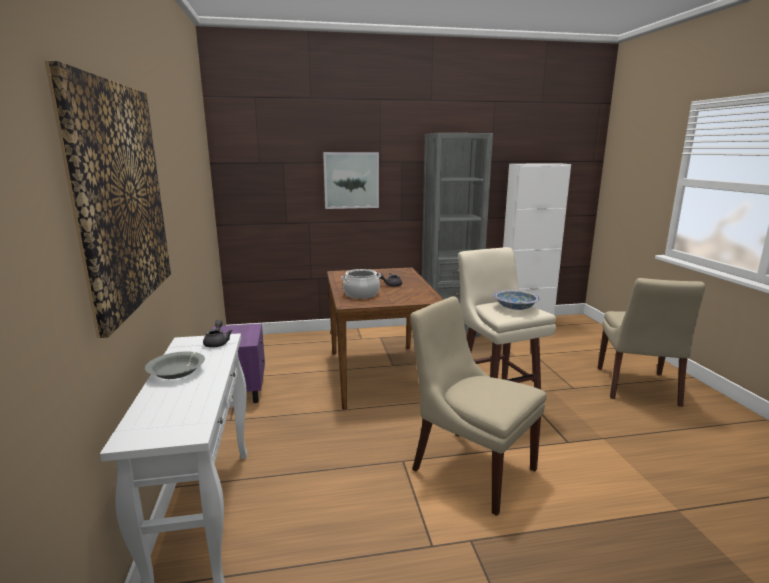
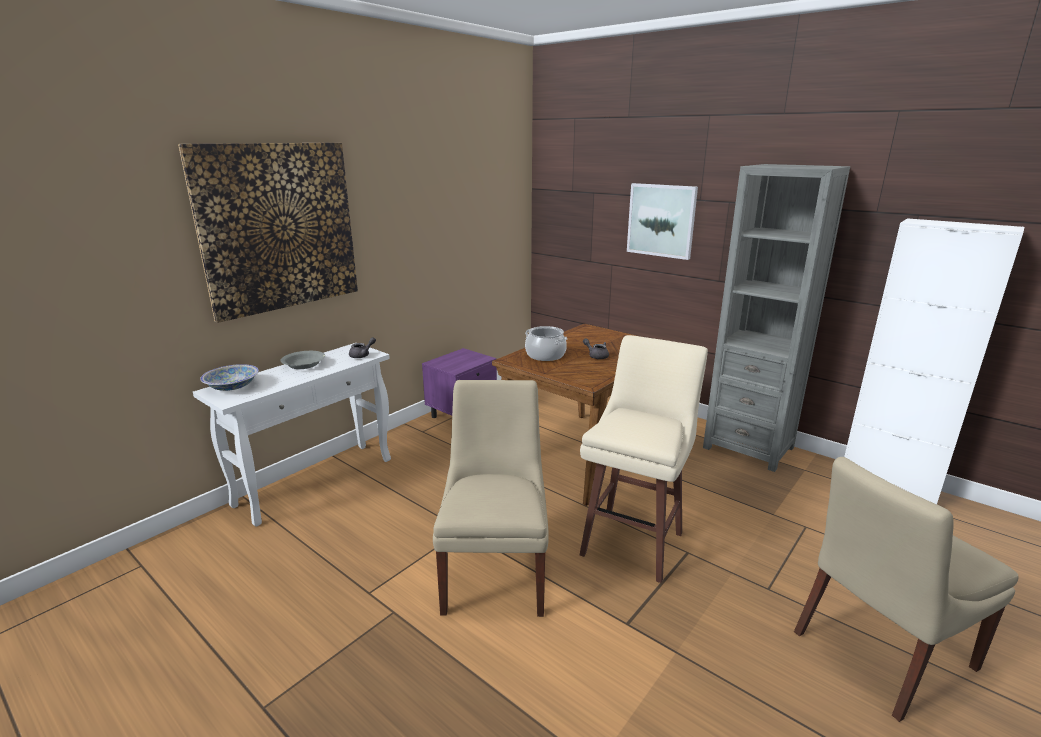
camera: 50 degrees right, 5 degrees up
bowl [494,290,540,310] -> bowl moved to [200,364,259,391]

